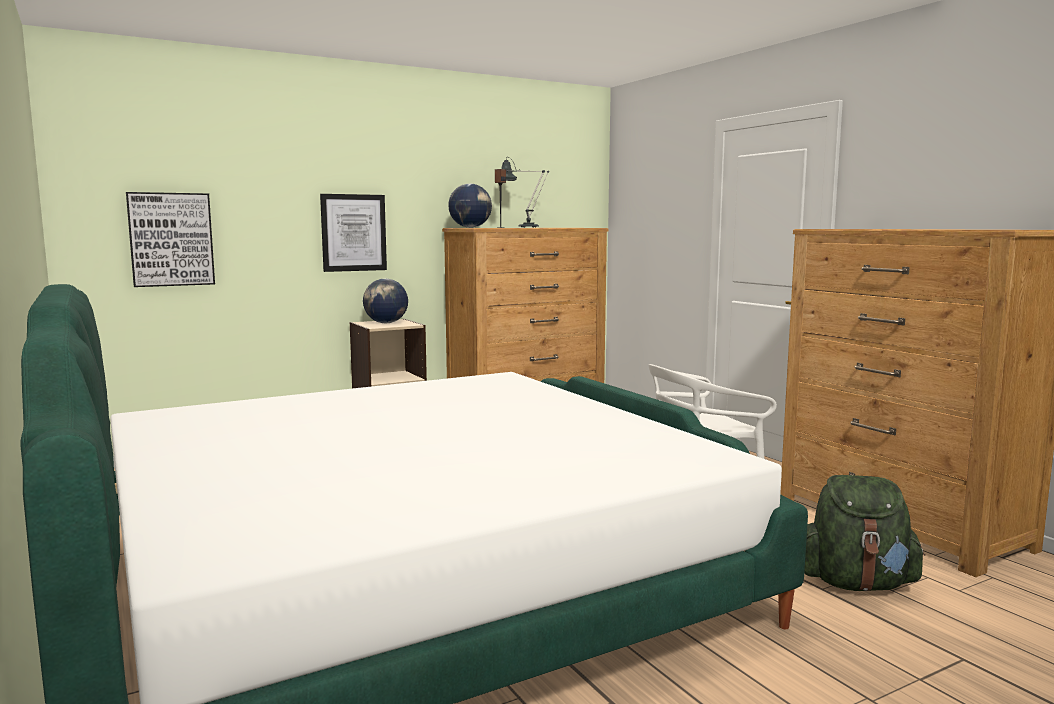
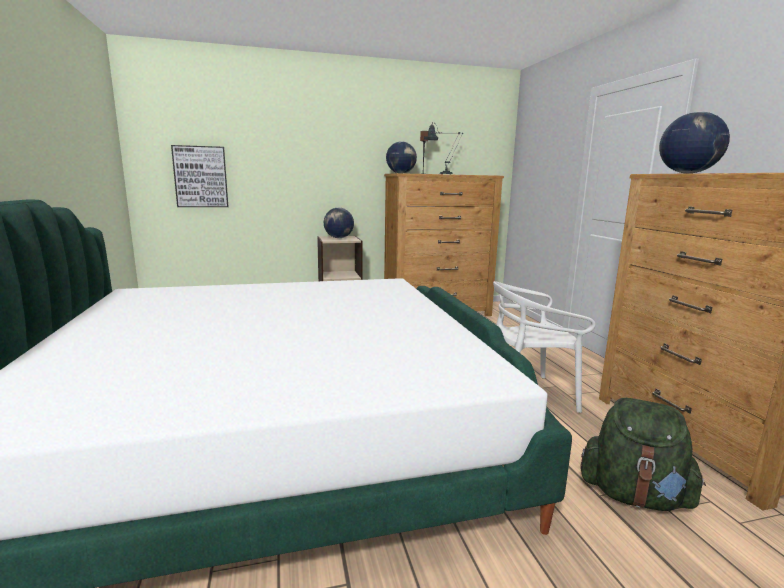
camera: 15 degrees right, 5 degrees up
picture [320,194,387,272] -> none
none -> globe [659,112,730,173]

